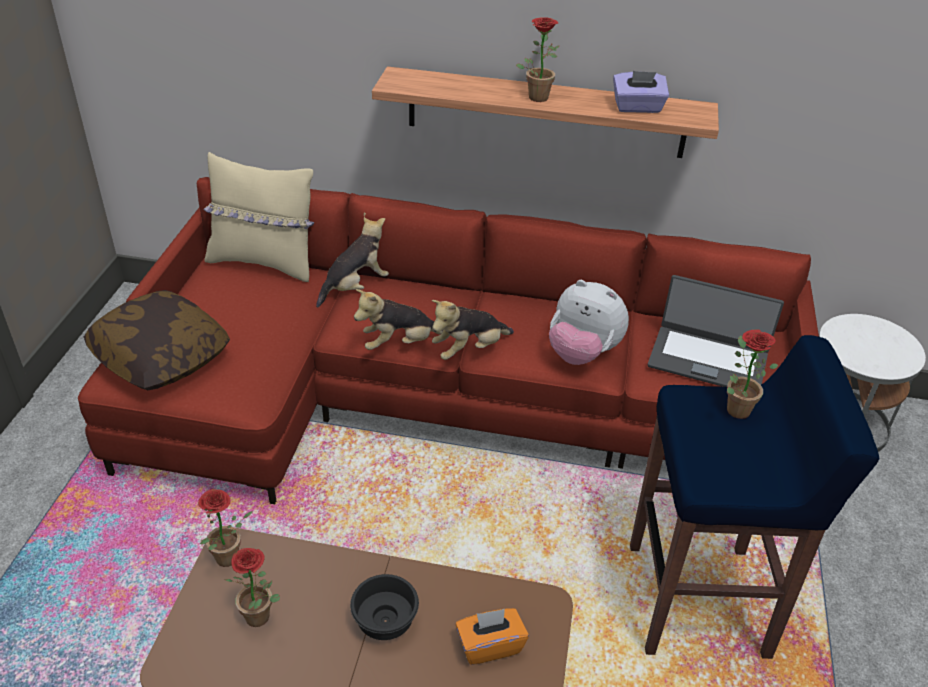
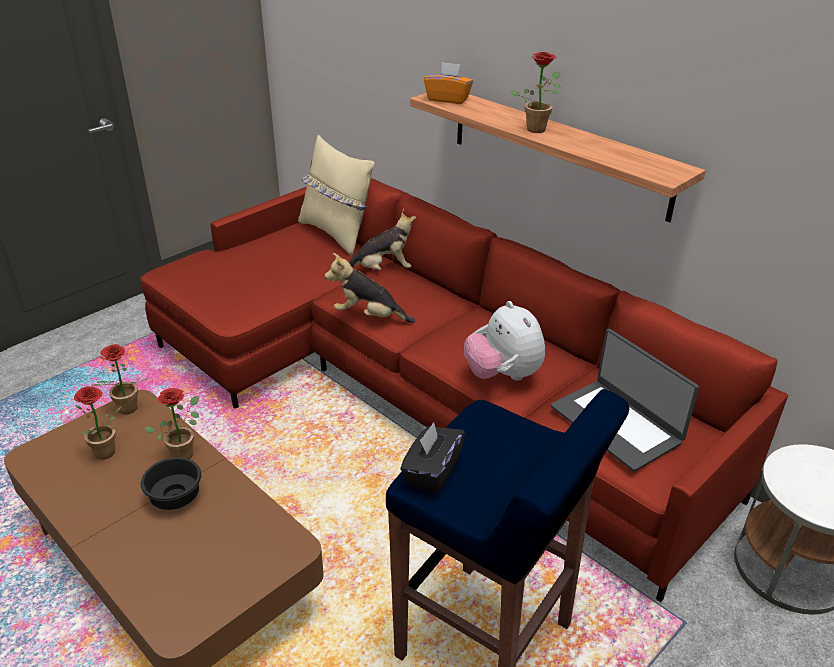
camera: 35 degrees right, 5 degrees down
pillow [84,290,230,390] -> none
plush toy [432,300,514,360] -> none
orange tissue box [456,608,529,665] -> orange tissue box moved to [424,62,473,104]
purple tissue box [613,71,669,113] -> none
potted plant [727,329,779,419] -> potted plant moved to [144,388,199,459]
none -> black tissue box [400,422,465,494]

